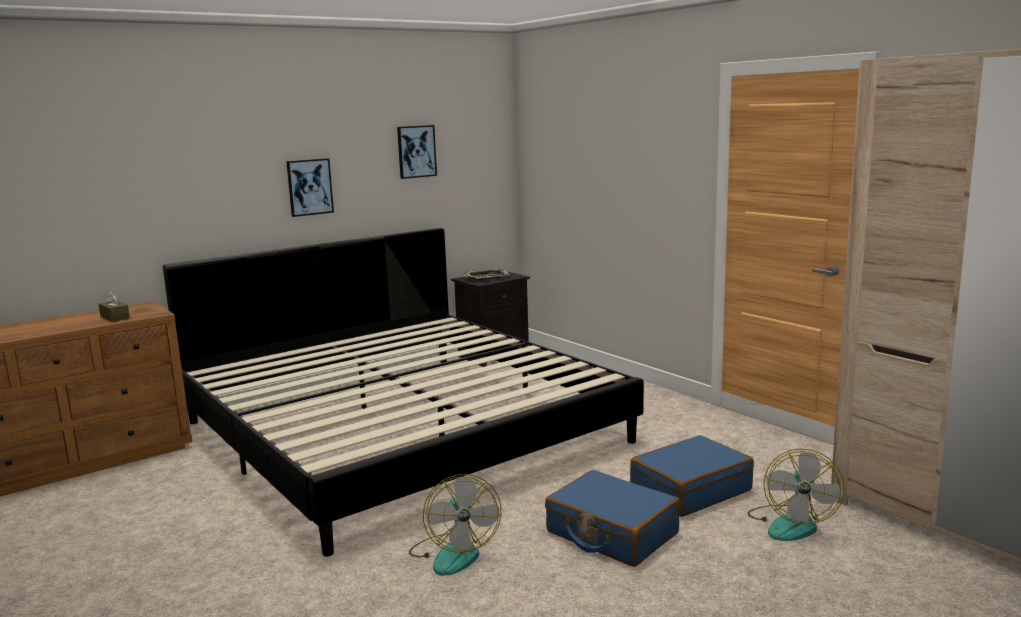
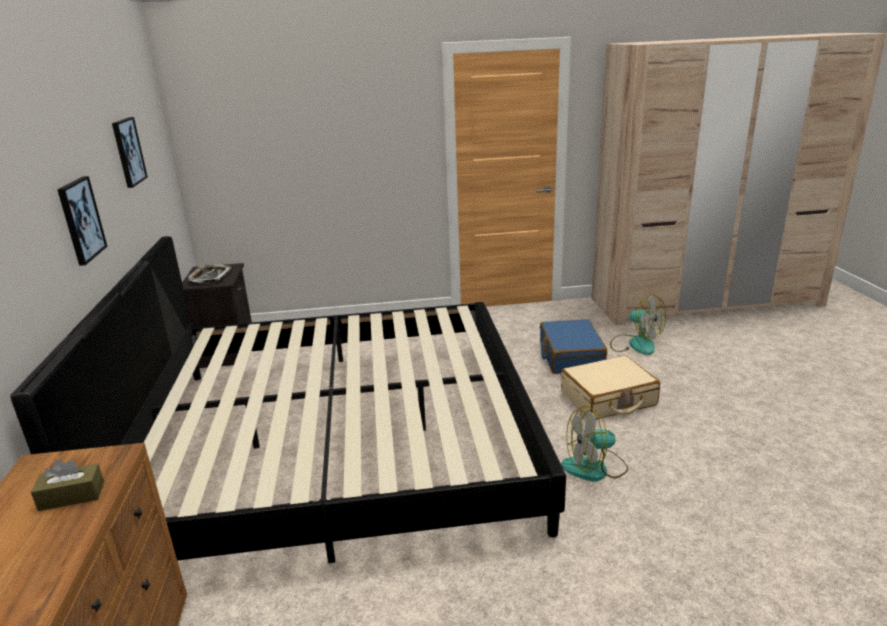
camera: 60 degrees left, 10 degrees up
fan [409,474,501,576] -> fan turned 150 degrees clockwise [561,406,628,482]
blue suitcase [545,470,680,567] -> beige suitcase [561,356,660,419]

